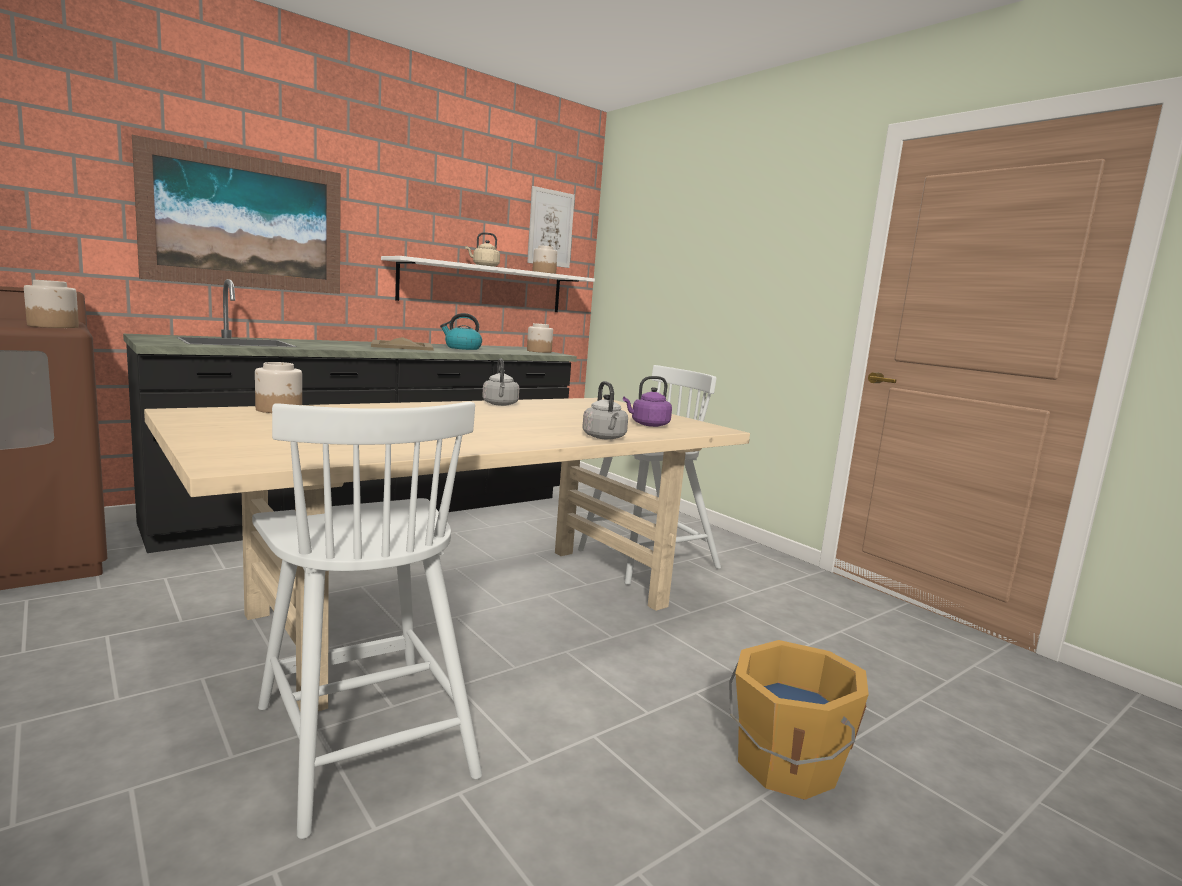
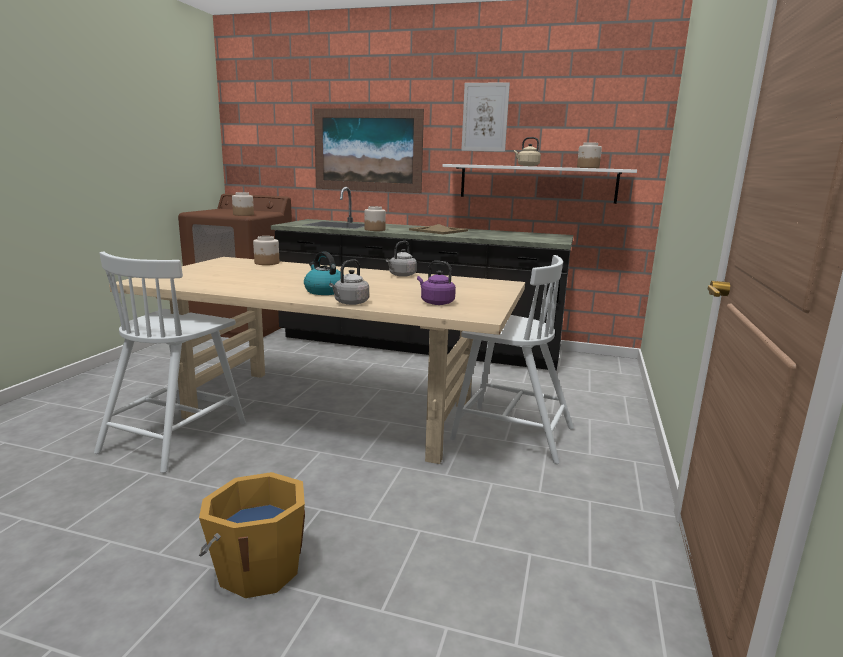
camera: 55 degrees right, 5 degrees up
kettle [440,313,482,350] -> kettle moved to [304,251,341,295]
picture [527,186,575,268] -> picture moved to [461,82,510,152]
jar [527,323,553,353] -> jar moved to [365,206,386,231]

